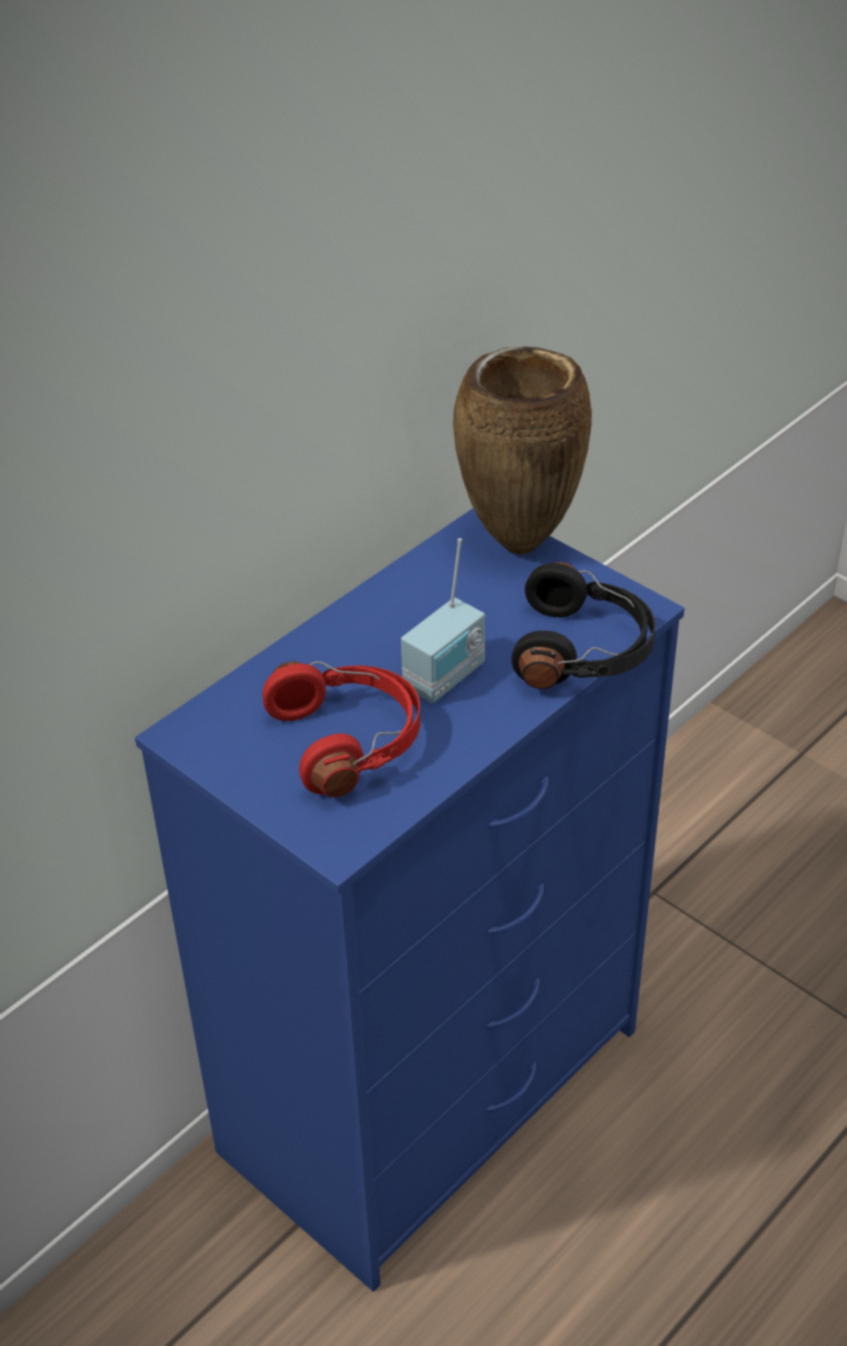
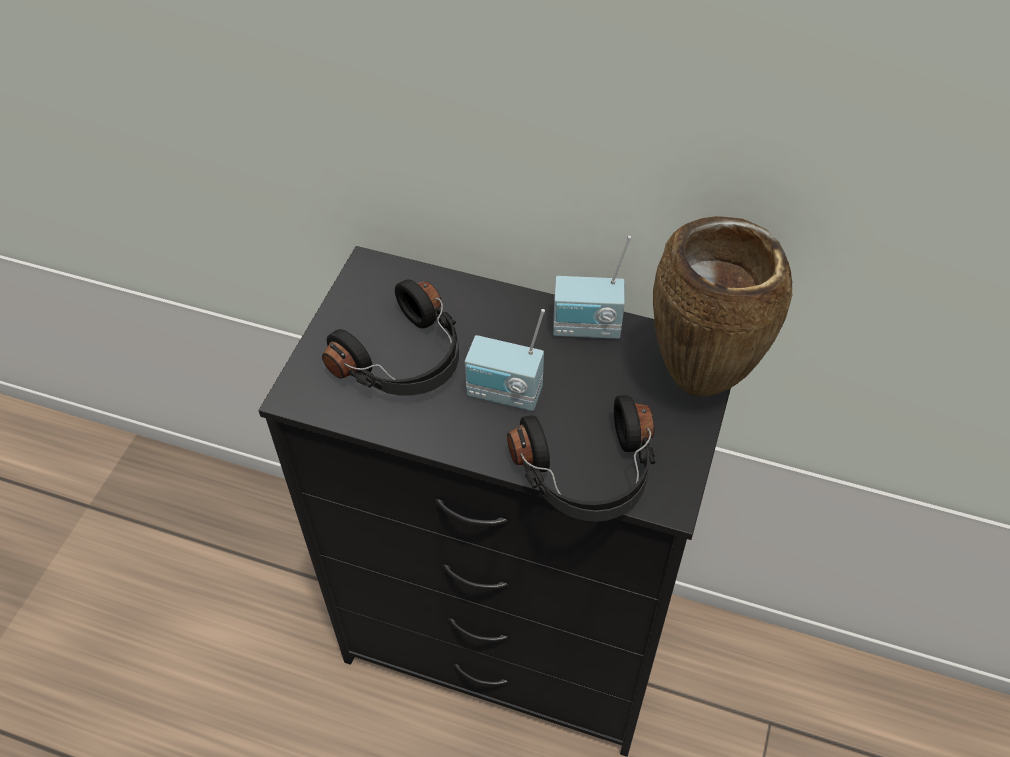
camera: 65 degrees right, 10 degrees up
blue dresser [135,508,684,1292] -> black dresser [258,246,731,757]
red headphones [262,661,420,797] -> black headphones [322,279,459,396]
none -> radio [553,236,631,339]

